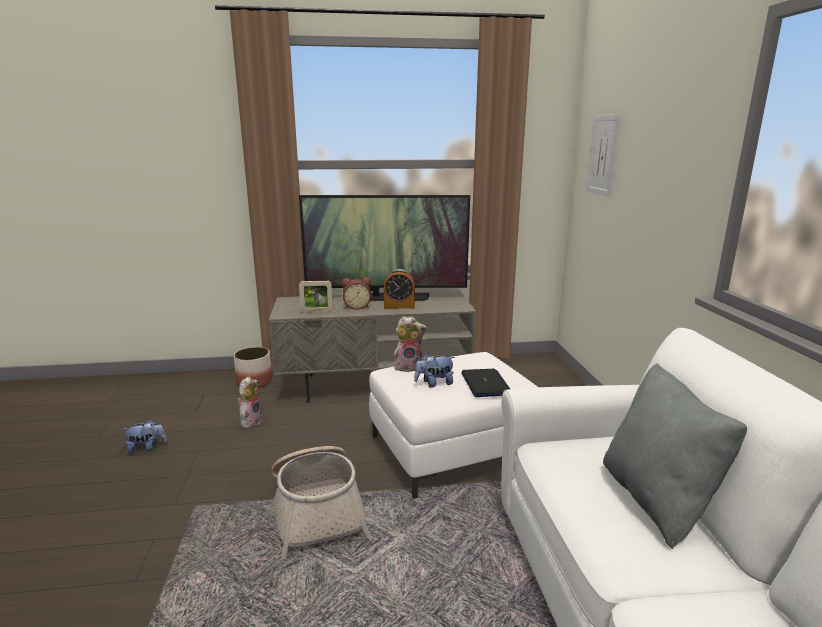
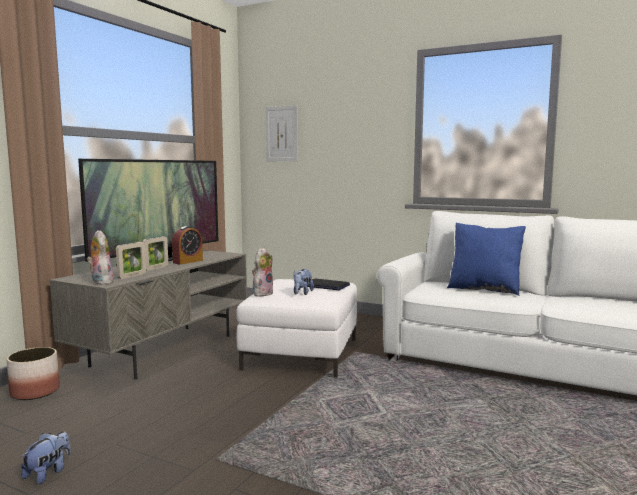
camera: 55 degrees left, 10 degrees down
plush toy [238,376,262,428] -> plush toy moved to [87,230,114,285]
basket [271,446,371,559] -> none
alarm clock [341,278,371,310] -> picture frame [143,236,168,271]
grey pillow [603,363,747,549] -> blue pillow [447,223,526,296]

